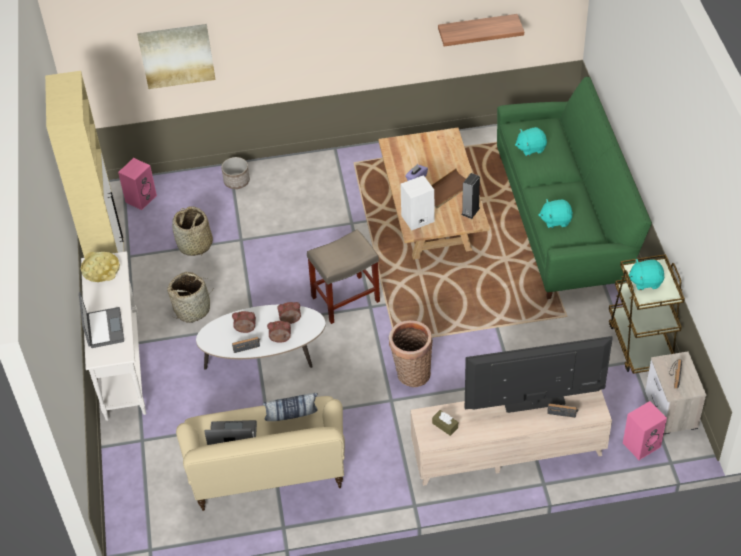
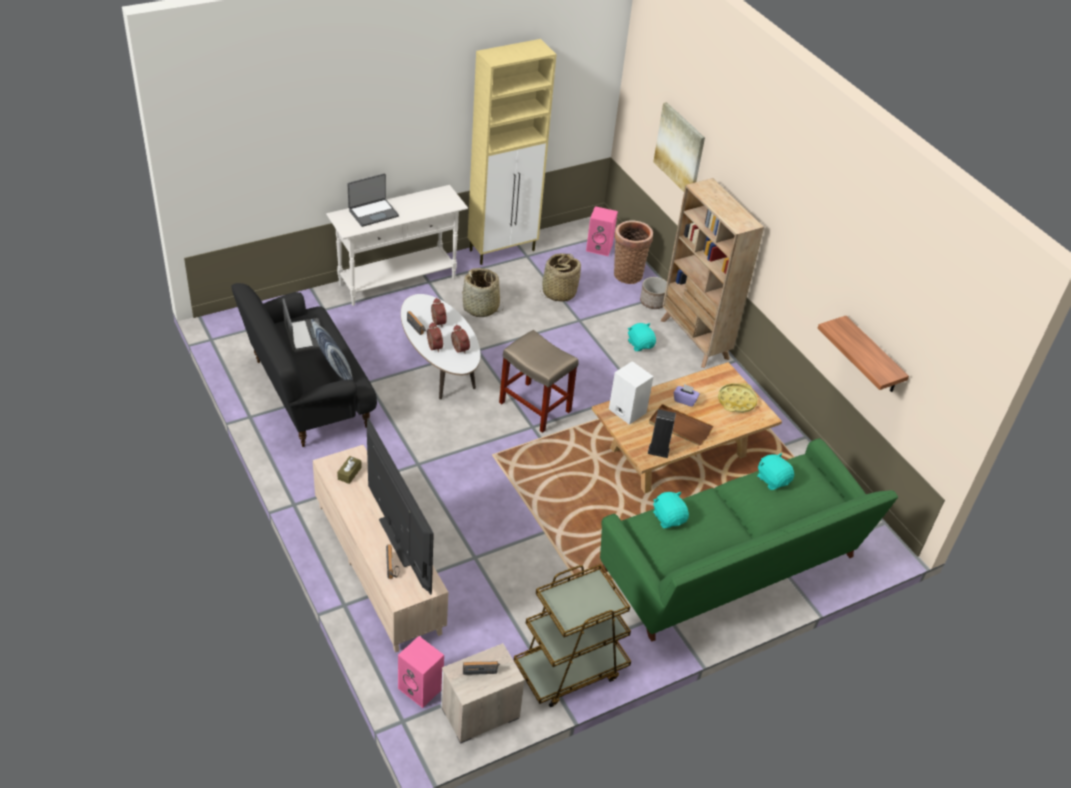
camera: 65 degrees right, 5 degrees down
yellow tray [81,252,120,282] -> yellow tray moved to [718,383,758,413]
beige sofa [176,396,345,511] -> black sofa [232,283,377,447]
basket [389,320,433,387] -> basket moved to [614,220,653,284]
turquoise plush toy [629,259,664,290] -> turquoise plush toy moved to [628,323,656,351]
none -> beige bookcase [661,178,764,368]

